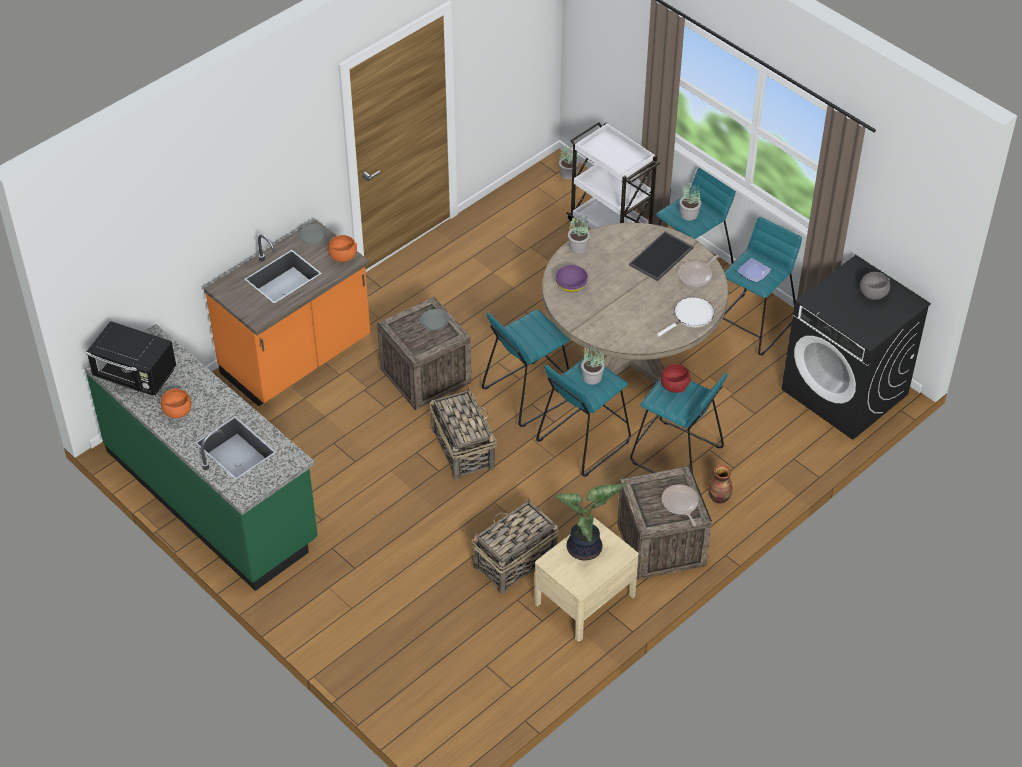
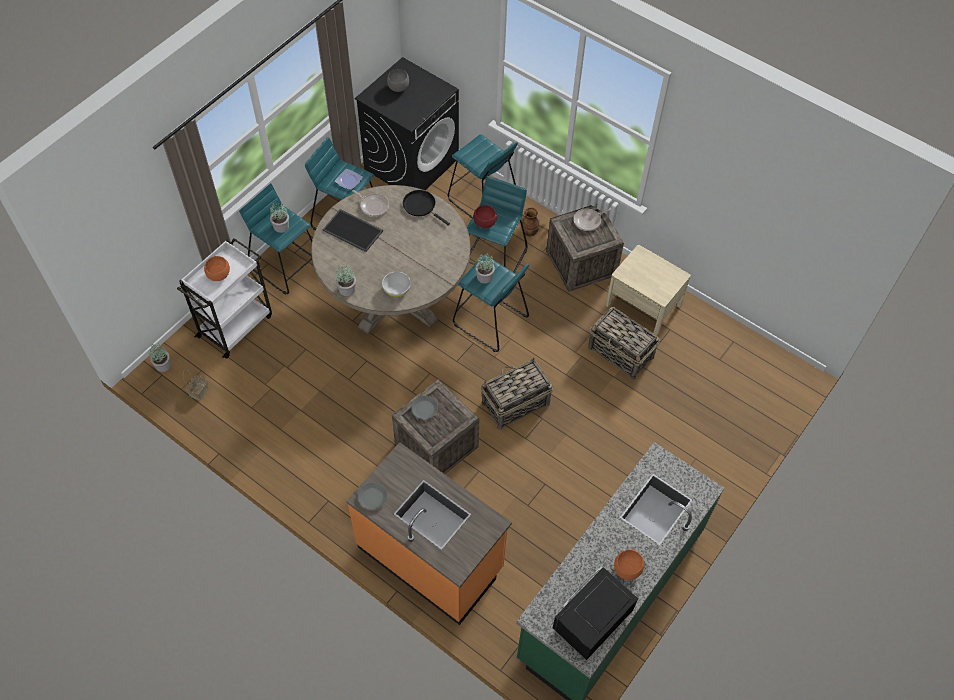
camera: 100 degrees left, 10 degrees up
black microwave [86,321,176,396] -> black microwave turned 150 degrees counterclockwise [552,567,638,660]
orange bowl [328,235,357,262] -> orange bowl moved to [204,256,230,281]
turquoise stool [482,309,570,427] -> turquoise stool moved to [448,134,518,218]
purple bowl [555,265,588,292] -> white bowl [382,272,411,297]
potted plant [555,484,627,560] -> none
white frying pan [657,297,714,337] -> black frying pan [403,190,450,226]
none -> basket [183,369,209,401]

